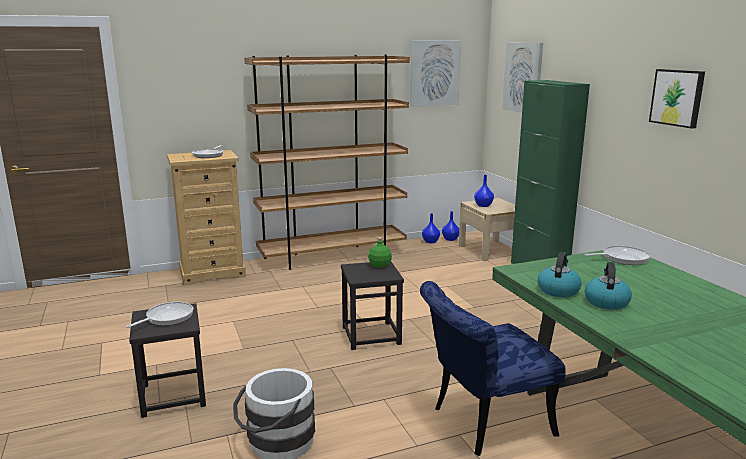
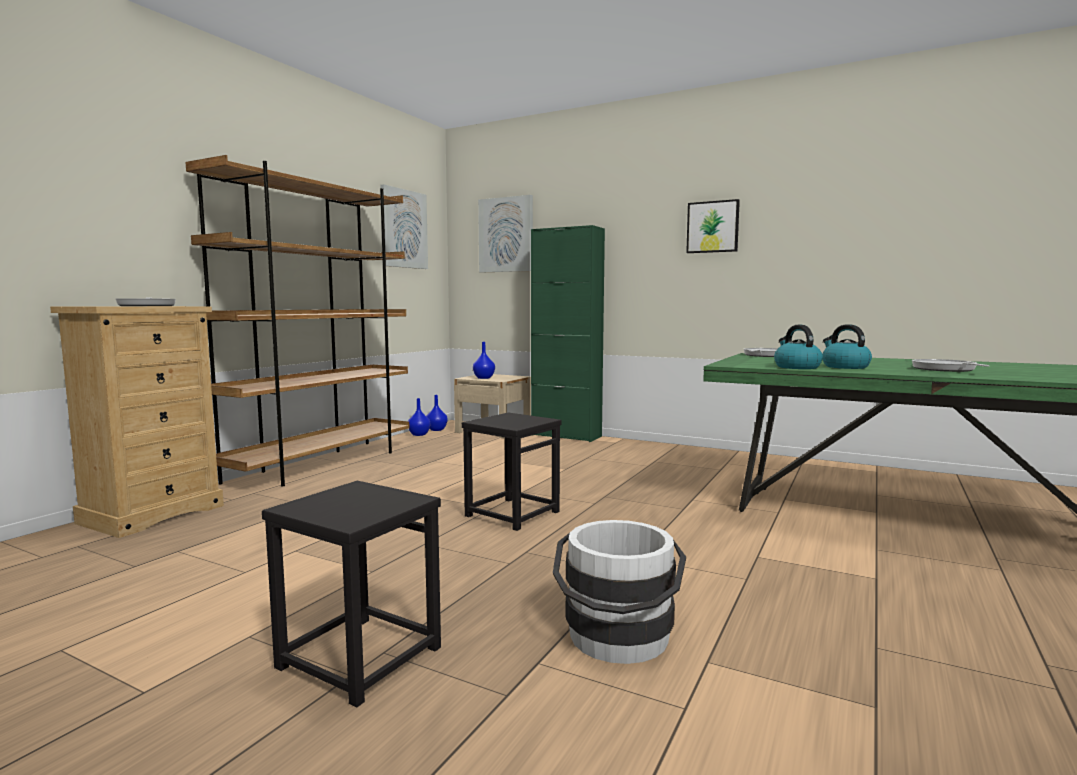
camera: 40 degrees left, 10 degrees down
frying pan [126,302,193,328] -> frying pan moved to [912,359,990,372]
green bottle [368,237,392,268] -> none
blue chair [420,281,566,456] -> none

